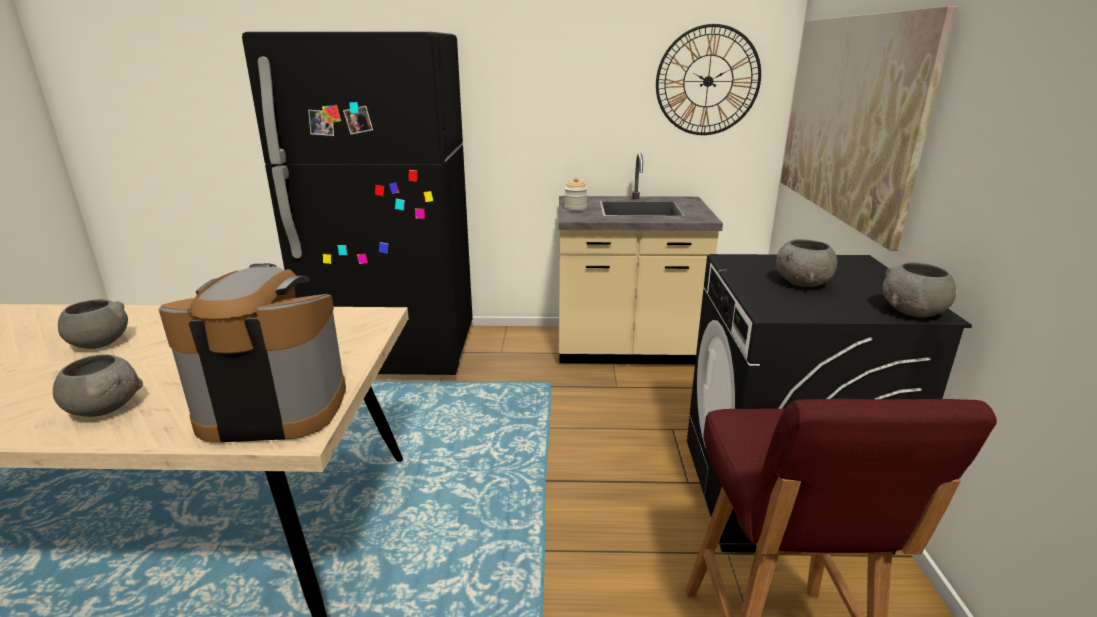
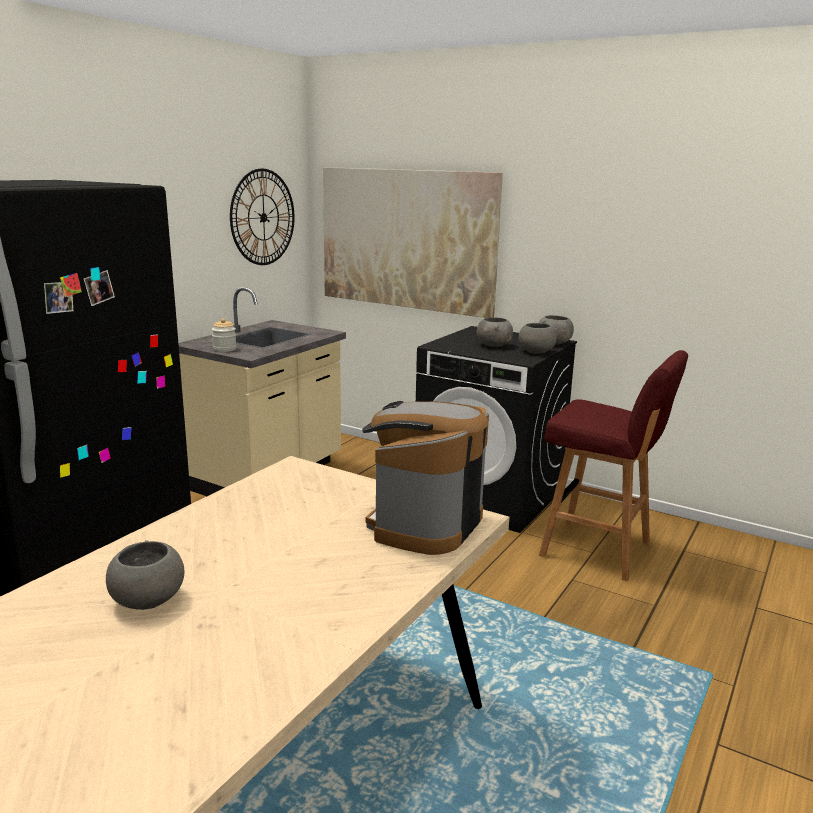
camera: 60 degrees left, 5 degrees down
grey bowl [53,354,143,417] -> grey bowl moved to [519,323,557,354]

